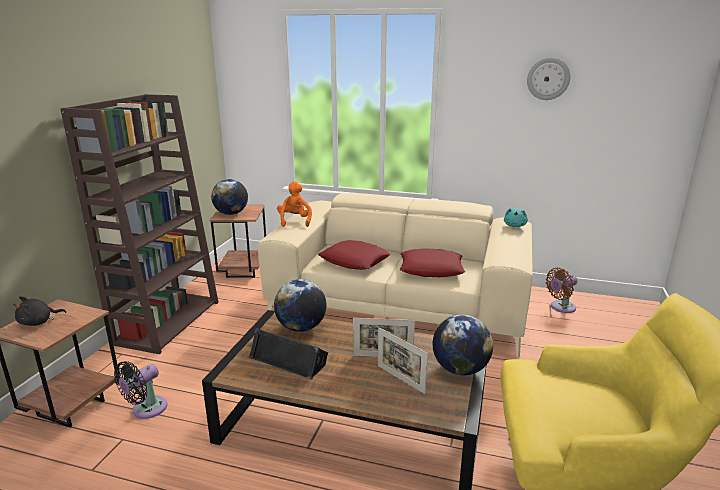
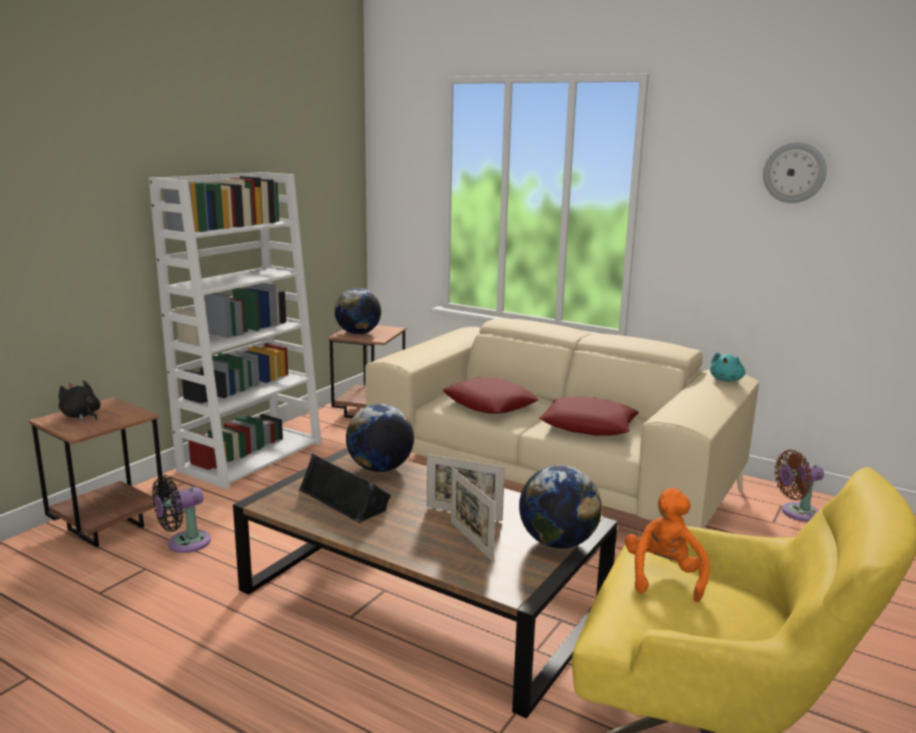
camera: 15 degrees right, 5 degrees down
black plush toy [13,296,66,326] -> black plush toy turned 60 degrees clockwise [59,380,101,420]
brown bookcase [60,94,219,354] -> white bookcase [149,172,322,489]
orange plush toy [277,182,312,227] -> orange plush toy moved to [625,488,710,602]

